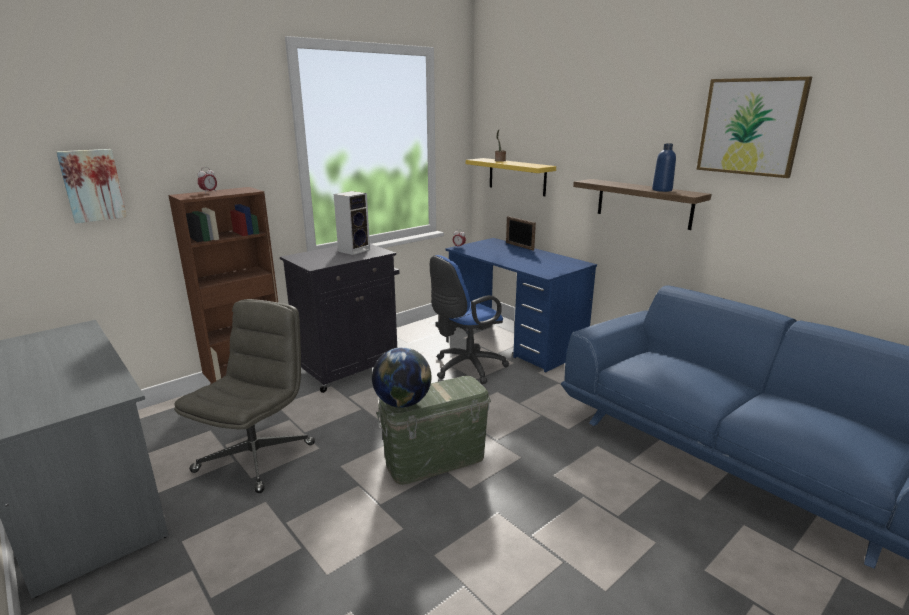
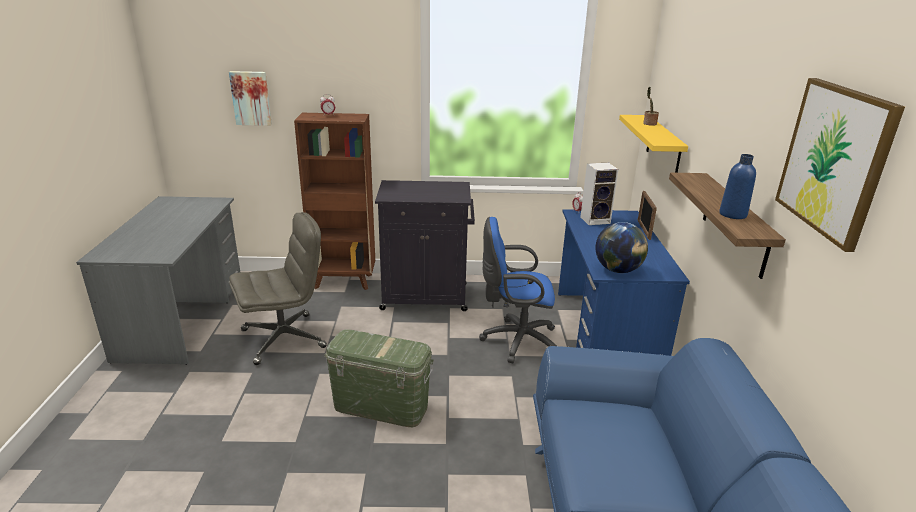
camera: 40 degrees right, 5 degrees up
speaker [334,191,370,255] -> speaker moved to [580,162,619,225]
globe [372,347,431,408] -> globe moved to [595,222,648,273]

